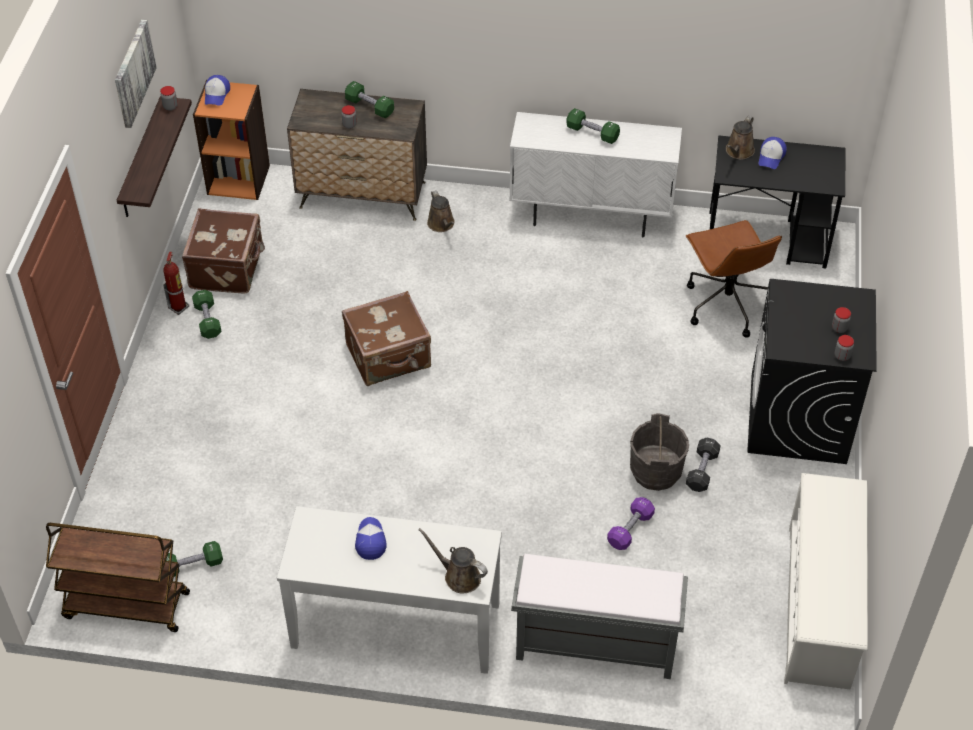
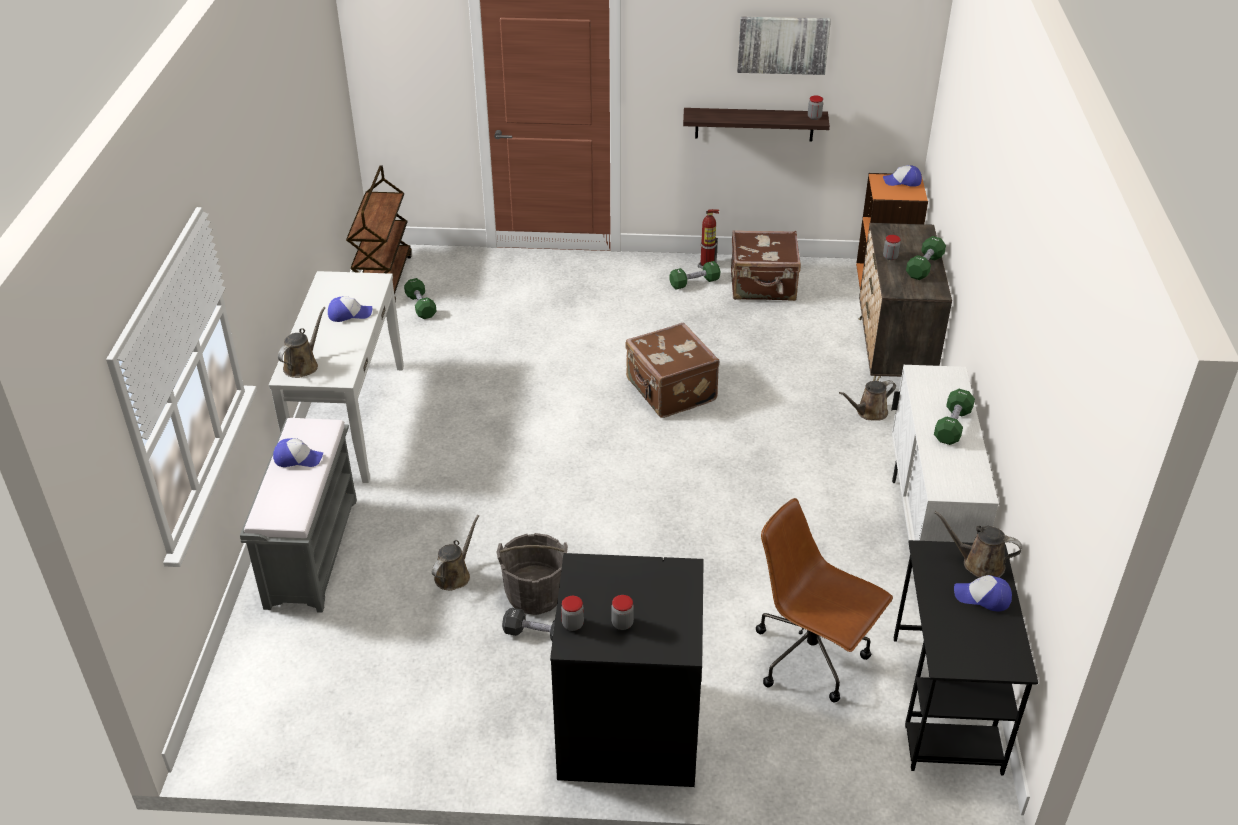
camera: 85 degrees right, 10 degrees down
purple dumbbell [607,497,655,550] -> brown watering can [432,515,479,590]
brown office chair [686,220,782,338] -> brown office chair turned 60 degrees clockwise [756,498,893,702]
white shoe rack [784,473,868,689] -> none
none -> cap [273,438,323,467]

